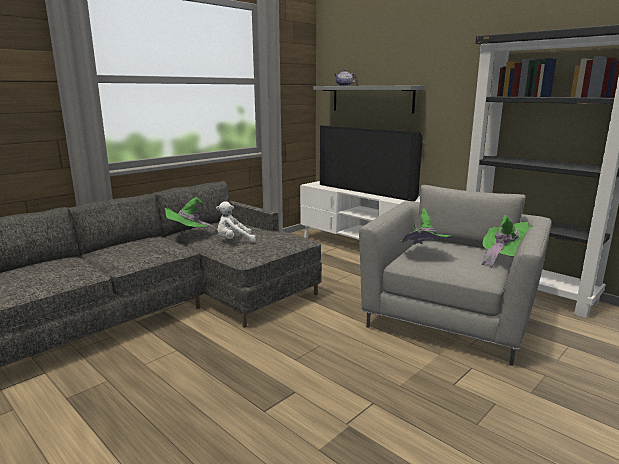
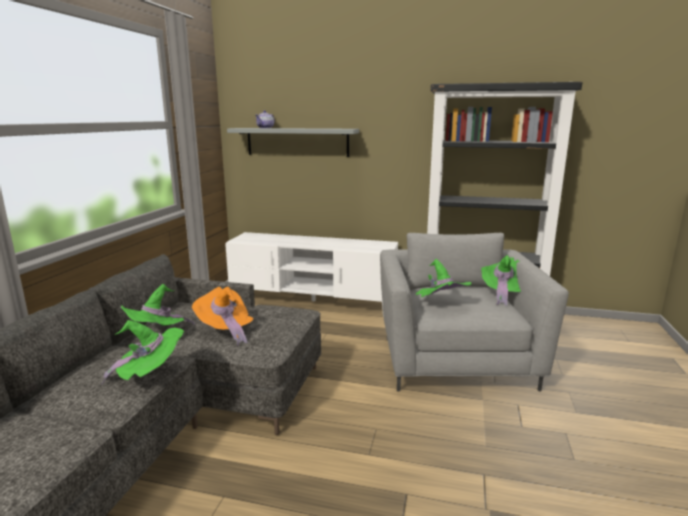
camera: 30 degrees left, 0 degrees up
white plush toy [216,201,256,242] -> orange hat [192,287,253,346]
television [320,125,423,201] -> none
none -> green hat [101,320,184,385]

